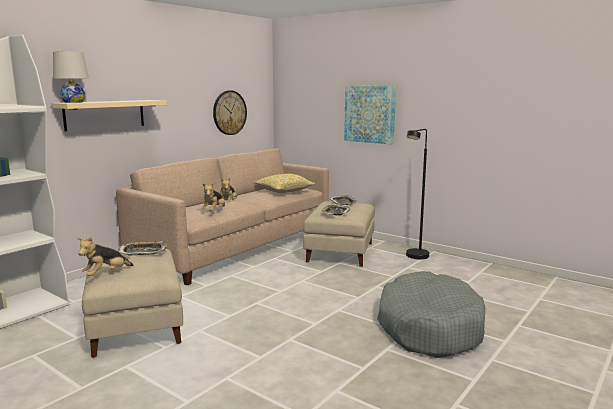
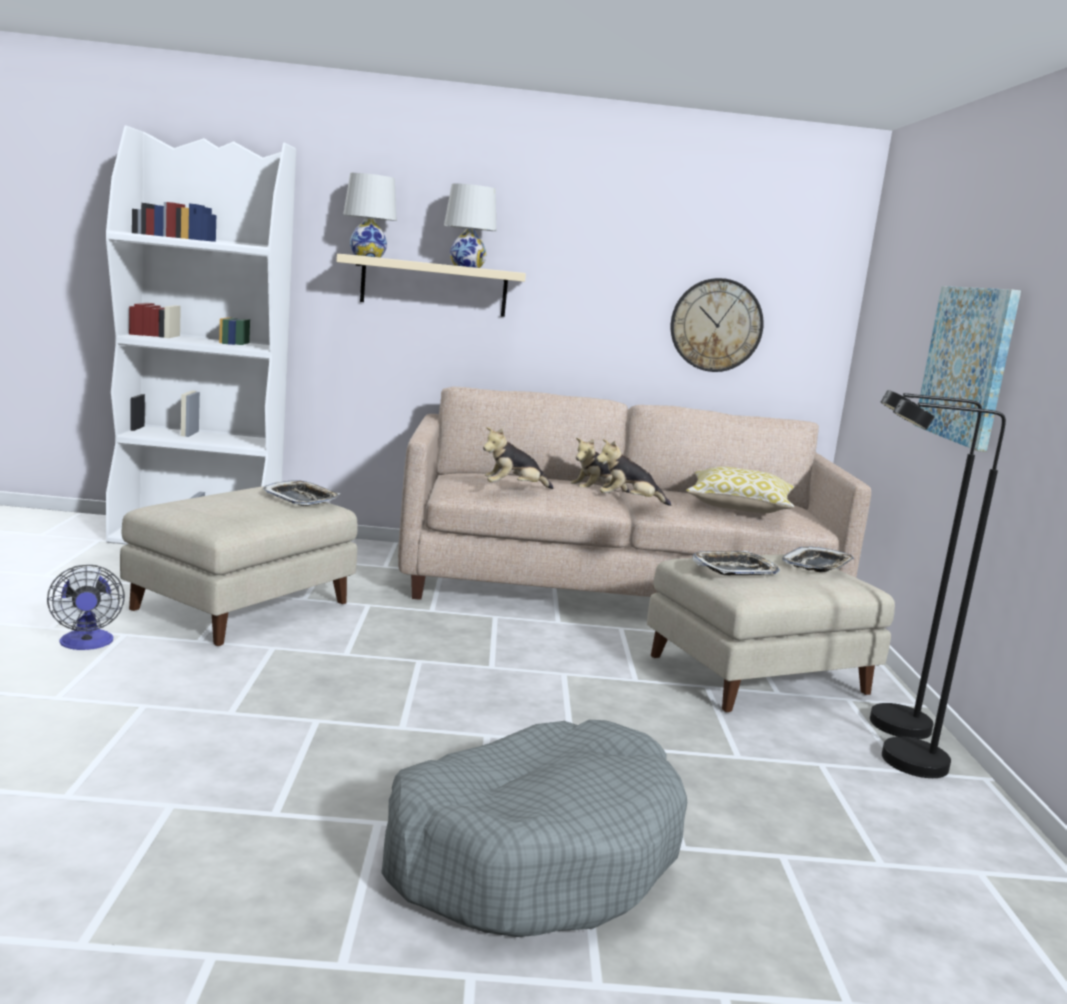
camera: 50 degrees right, 0 degrees up
plush toy [77,237,134,276] -> plush toy moved to [596,439,671,506]
none -> fan [47,565,125,650]
none -> white table lamp [444,183,496,268]
none -> black floor lamp [870,390,982,739]

